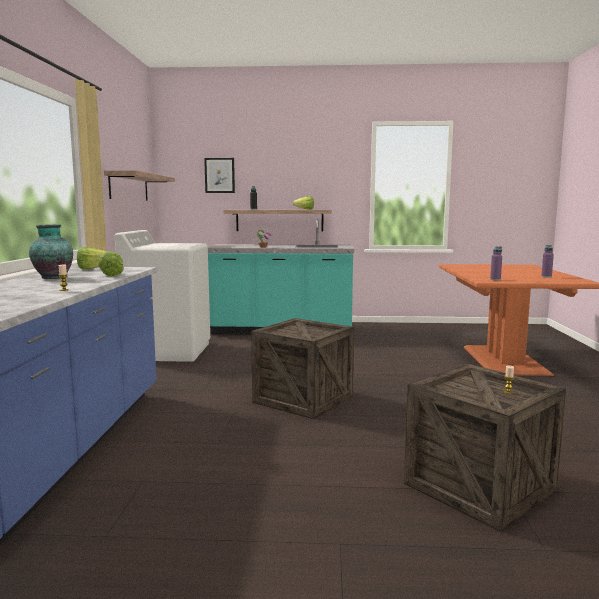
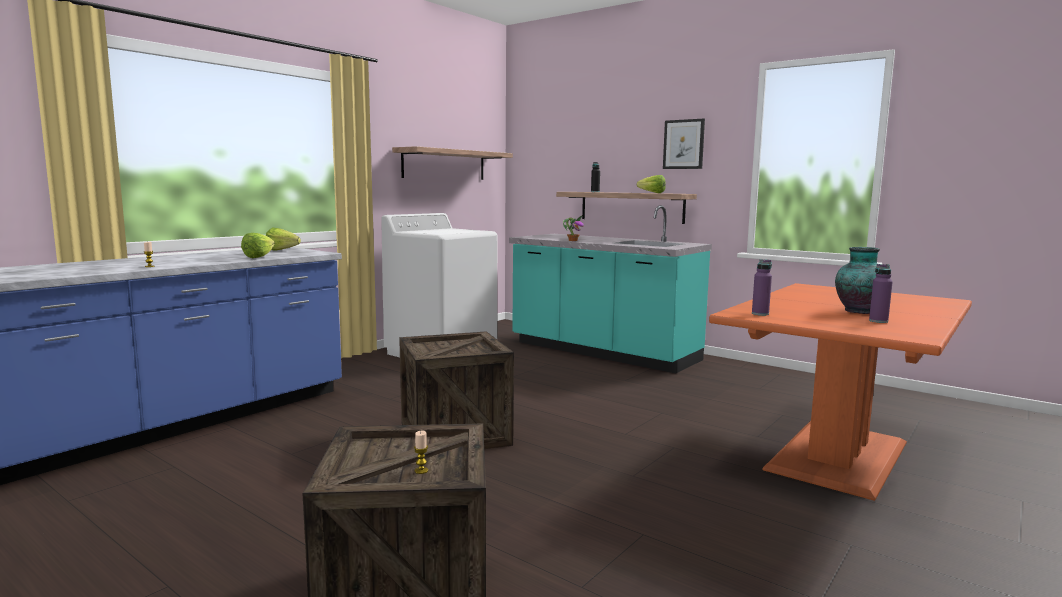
camera: 35 degrees right, 0 degrees up
vase [29,224,73,279] -> vase moved to [835,247,880,314]
picture [204,158,235,193] -> picture moved to [663,119,705,169]

